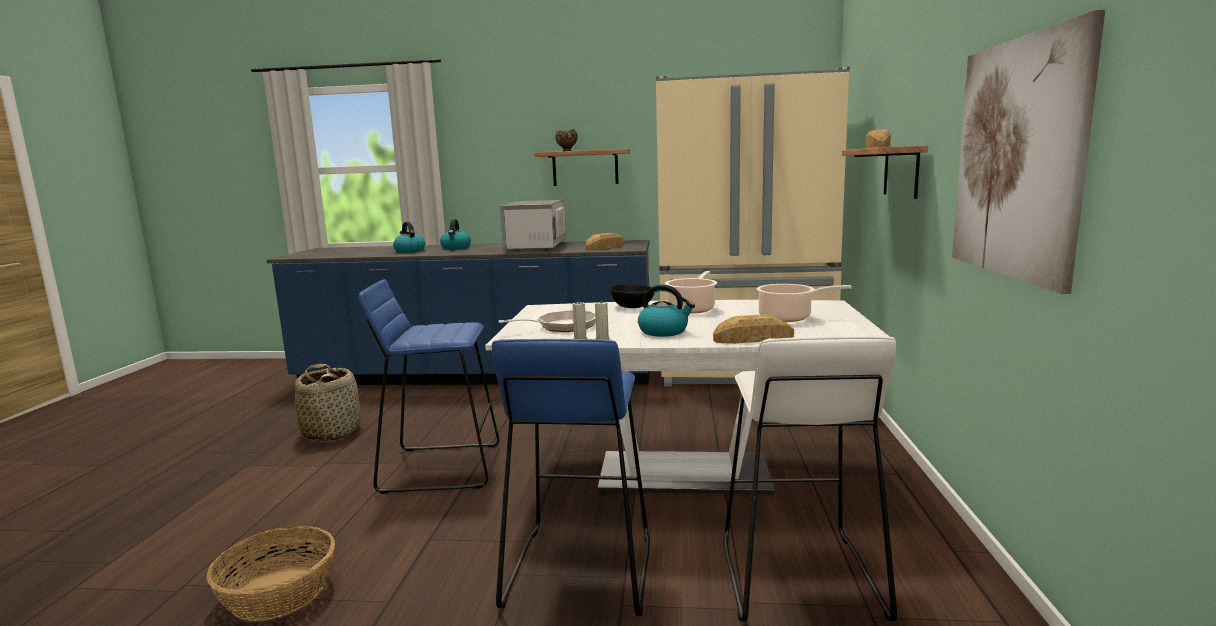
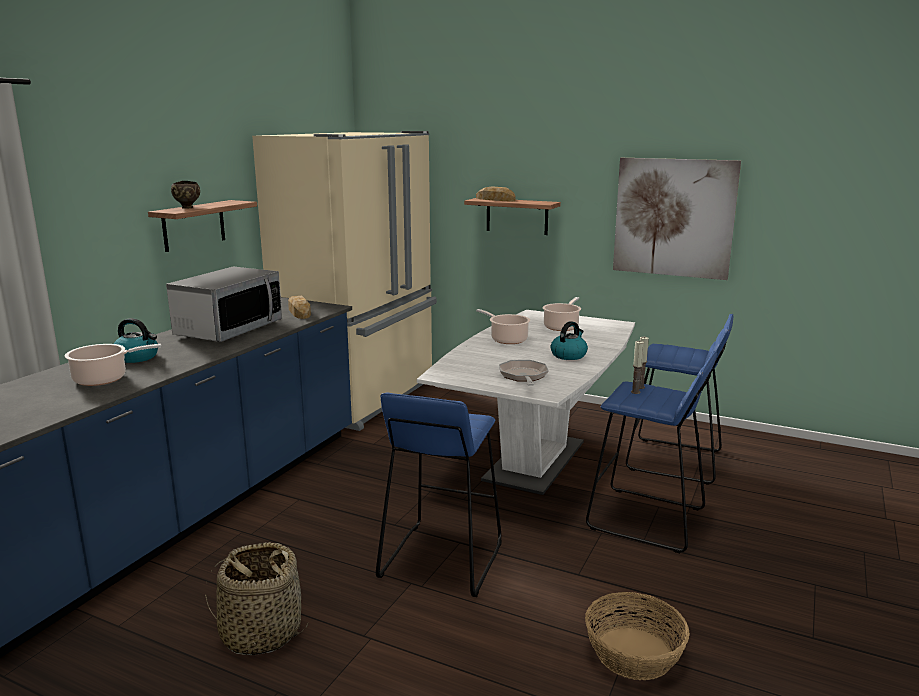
camera: 70 degrees left, 5 degrees up
kettle [393,222,425,253] -> cooking pot [65,344,161,386]
microwave [500,200,566,251] -> microwave turned 90 degrees counterclockwise [166,266,282,342]
black bowl [610,284,655,308] -> none
bread [713,314,794,344] -> none
white stool [723,336,897,621] -> blue stool [626,314,733,485]

